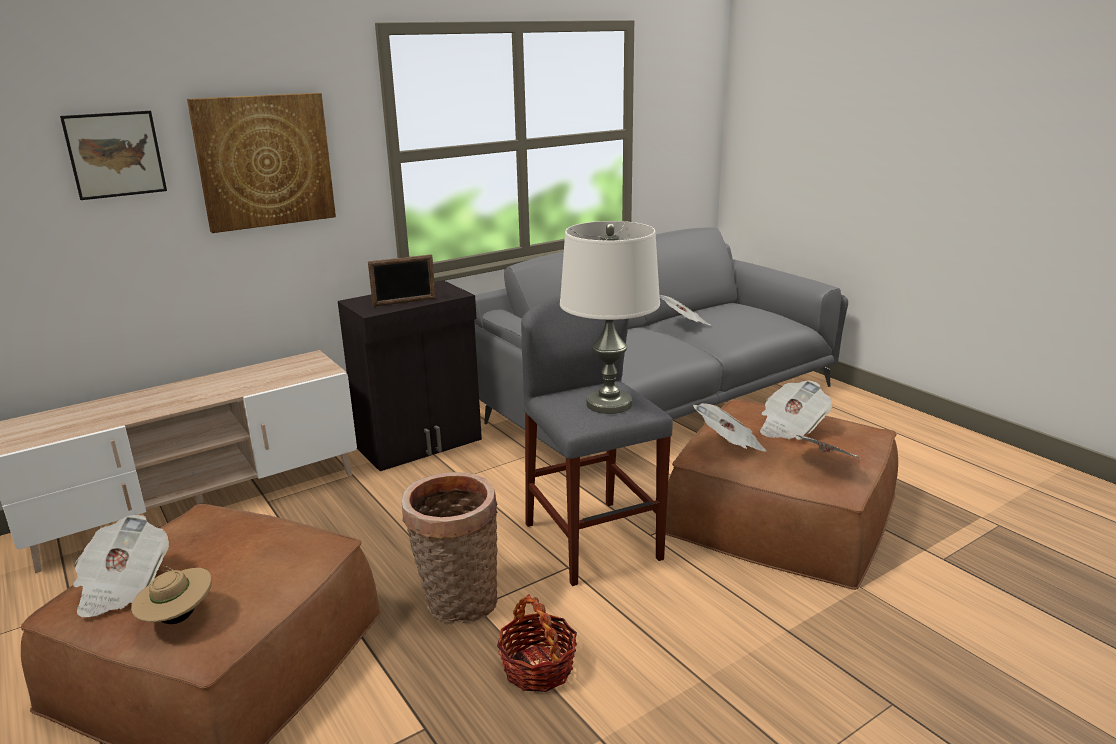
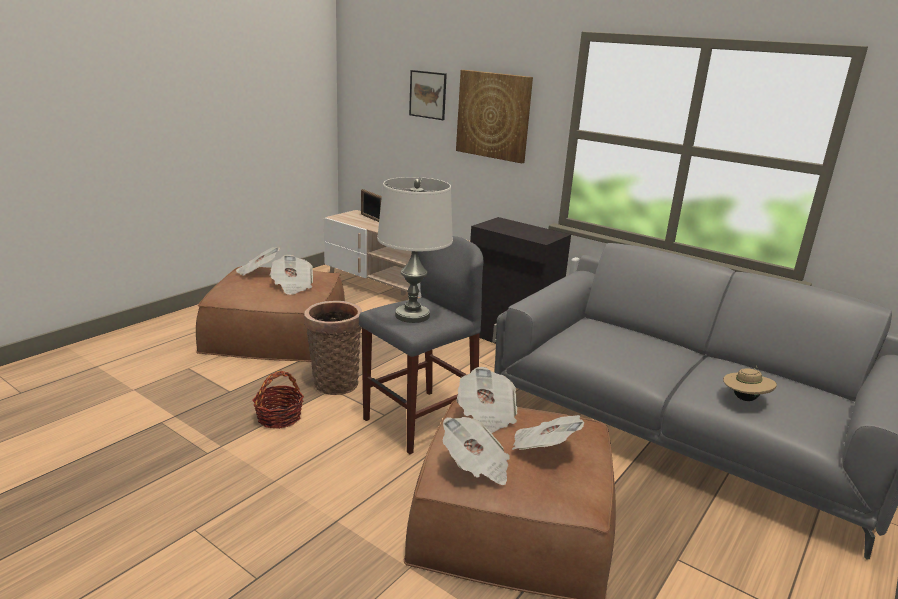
camera: 70 degrees right, 0 degrees up
beige hat [131,565,212,624] -> beige hat moved to [723,366,777,401]
picture frame [368,254,436,307] -> picture frame moved to [361,189,382,222]
newspaper [660,295,710,325] -> newspaper moved to [270,255,313,295]

